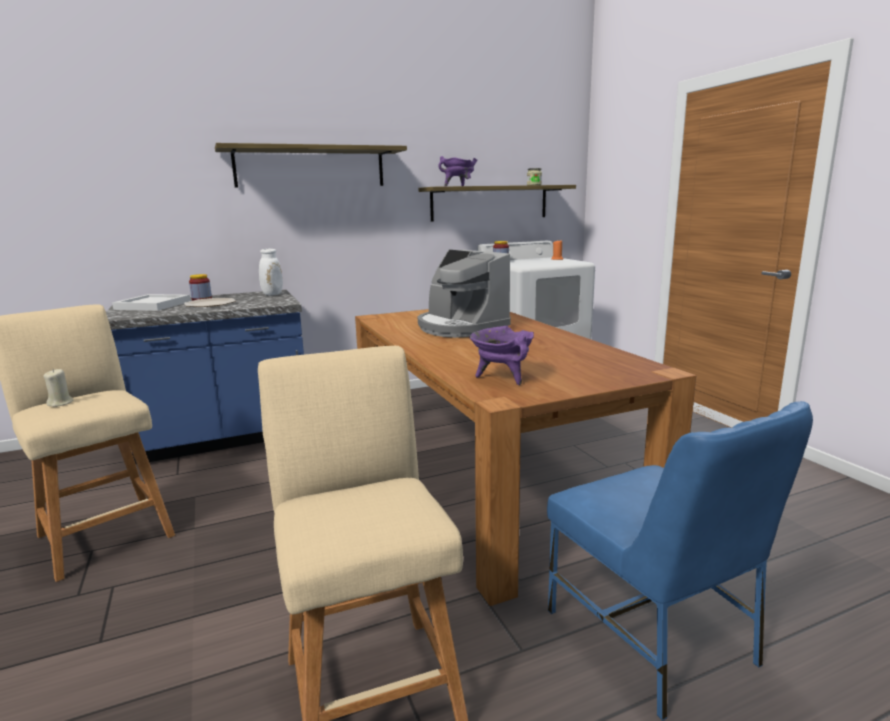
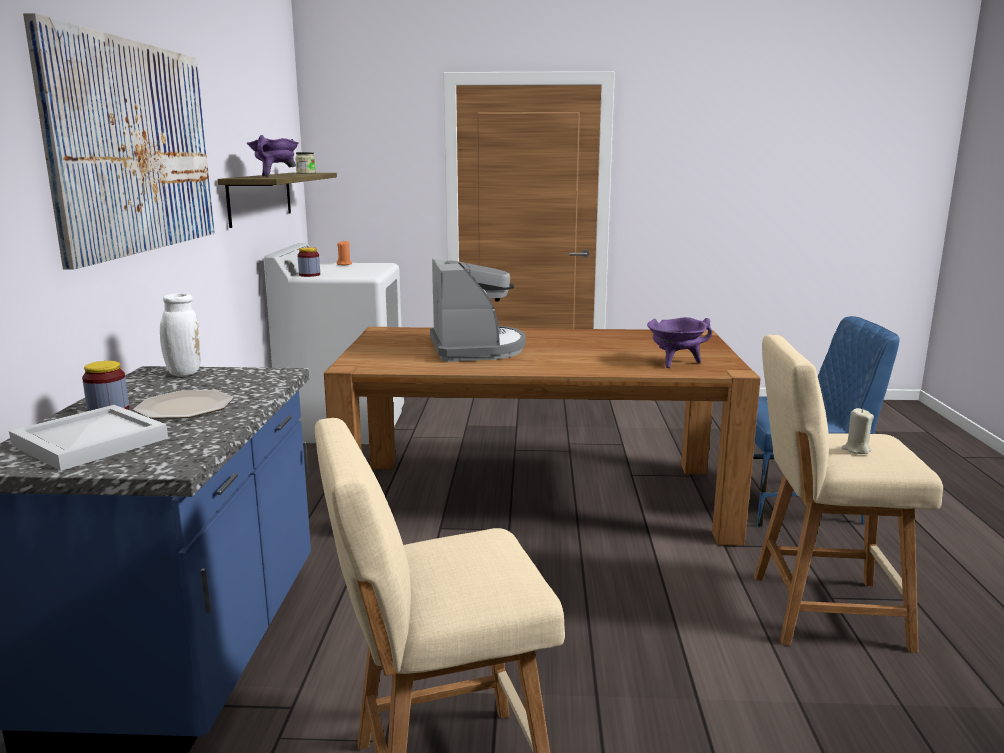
camera: 65 degrees left, 0 degrees up
beige candle [44,369,74,407] -> beige candle moved to [841,408,874,454]
shelf [215,143,407,187] -> picture [23,13,215,270]
coffee machine [418,250,511,338] -> coffee machine turned 90 degrees counterclockwise [430,259,526,362]

